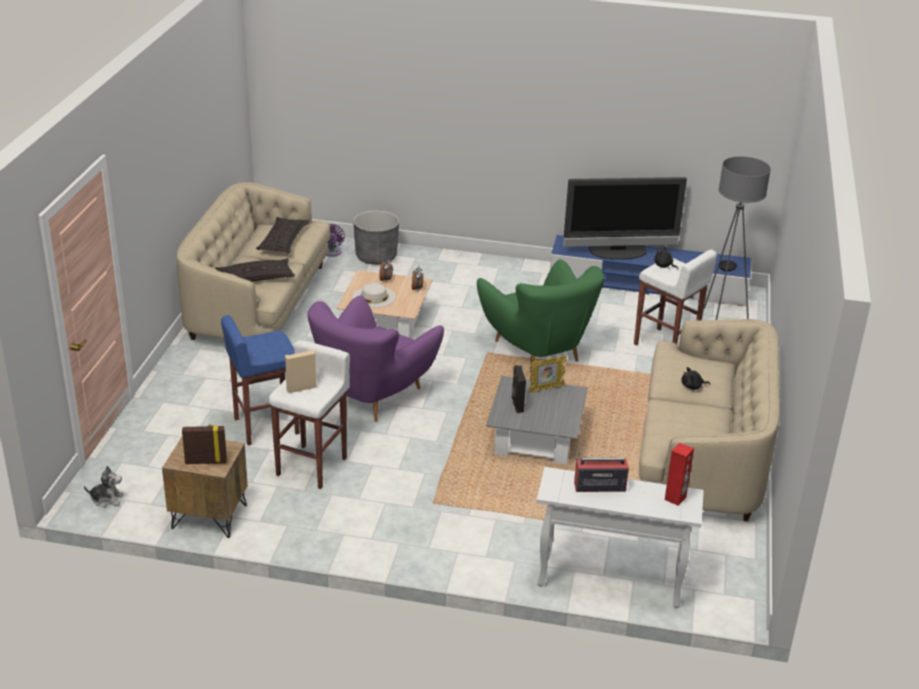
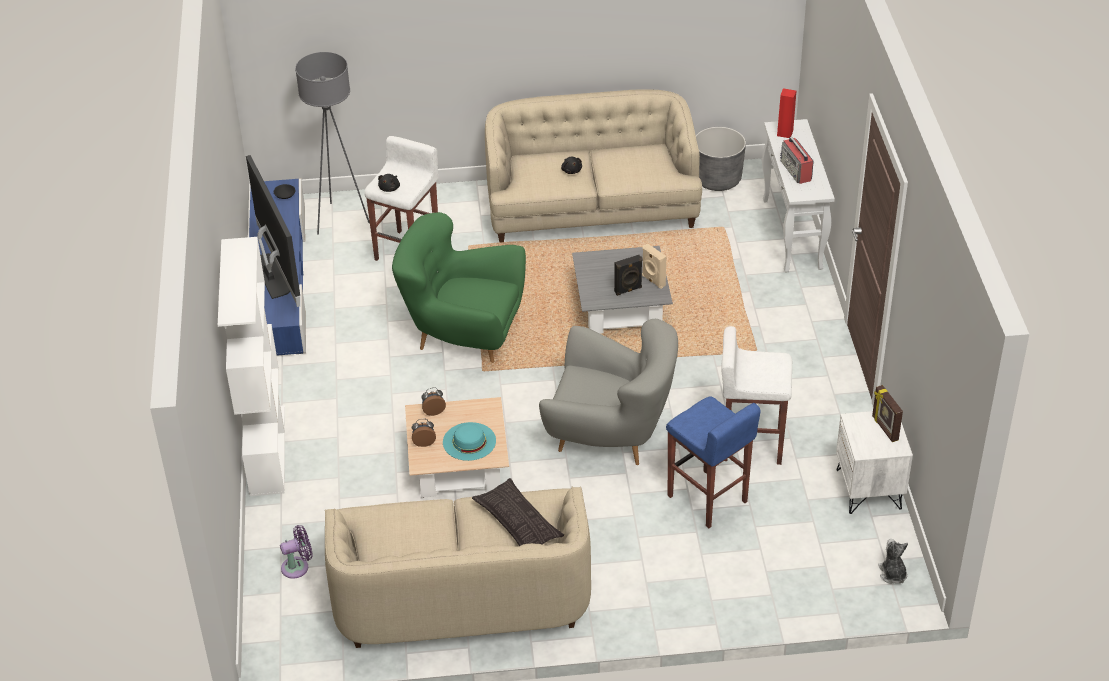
camera: 105 degrees left, 10 degrees up
brown nightstand [162,437,248,538] -> white nightstand [836,411,913,514]
pillow [256,217,309,253] -> none
beige speaker [285,350,316,393] -> beige speaker moved to [642,243,666,289]
purple armchair [307,296,444,422] -> grey armchair [539,319,678,465]
grey planter [353,210,399,265] -> grey planter moved to [696,127,746,191]
white hat [353,283,396,308] -> turquoise hat [443,422,496,461]
green armchair [477,259,605,373] -> green armchair turned 120 degrees counterclockwise [392,212,526,363]
picture frame [528,355,567,393] -> none
none -> white bookcase [218,237,285,496]

